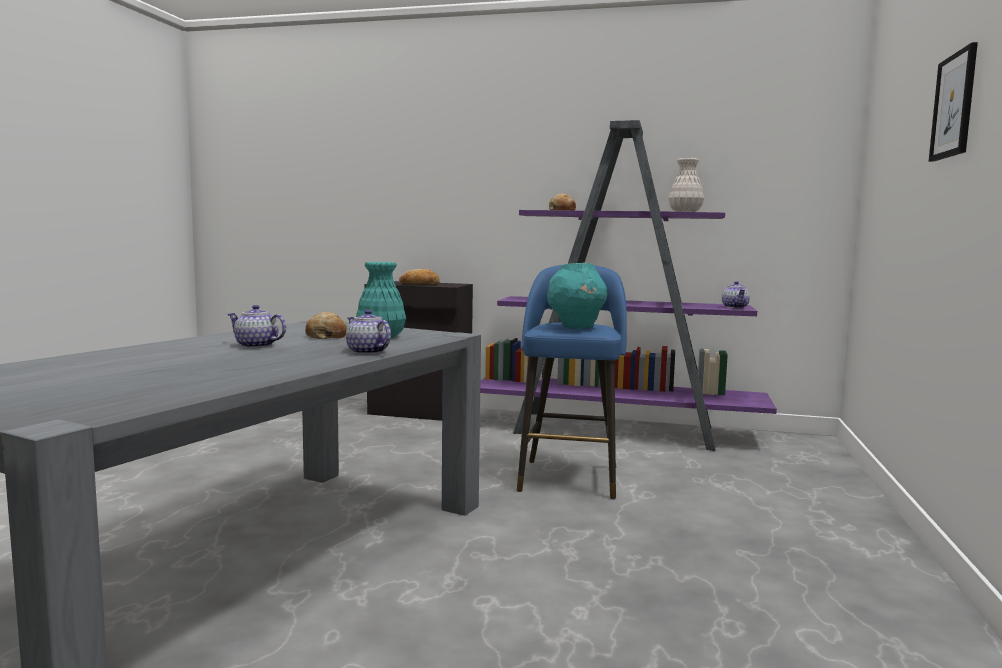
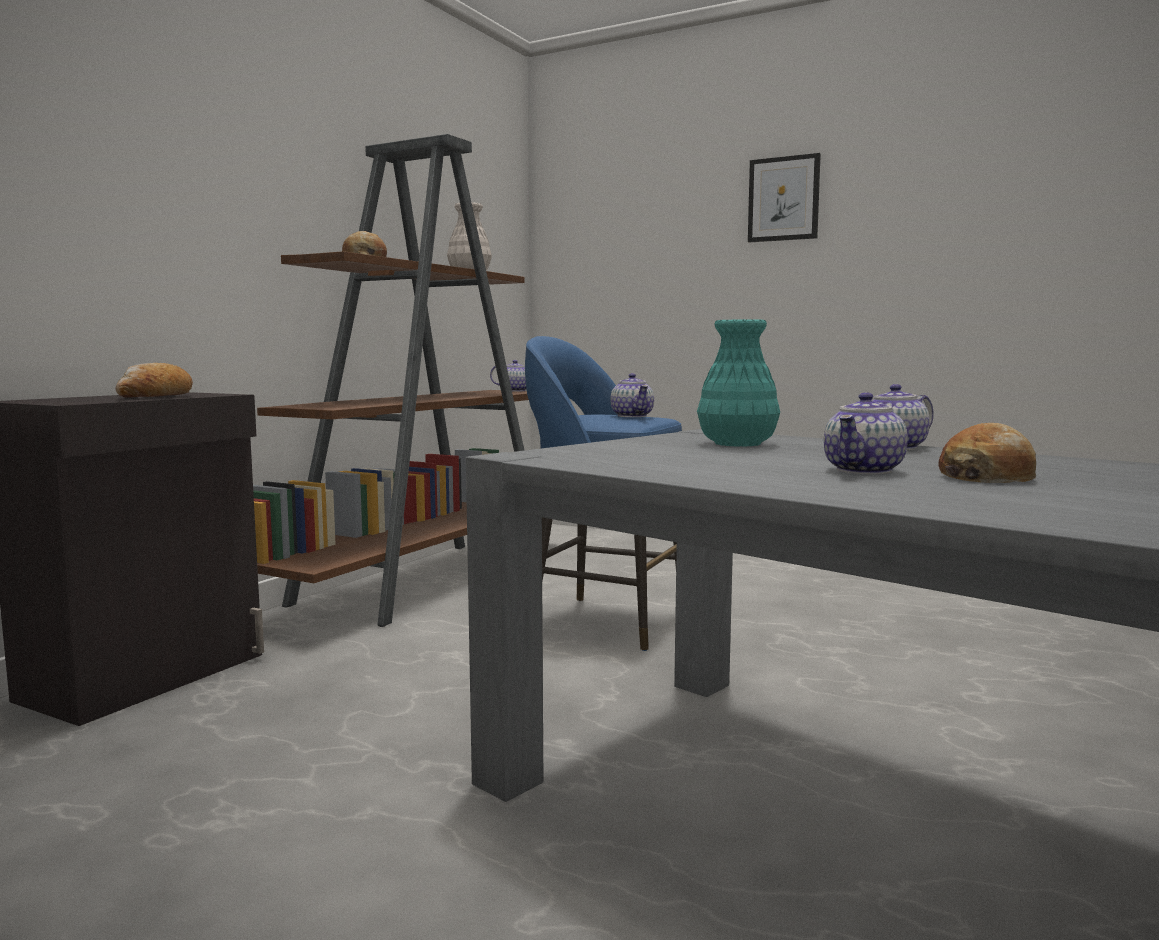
camera: 75 degrees left, 0 degrees up
bread [305,312,347,339] -> bread moved to [939,423,1036,483]
purple bookcase [480,120,777,451] -> brown bookcase [253,134,529,627]
turquoise vase [547,263,607,329] -> teapot [610,373,654,417]

